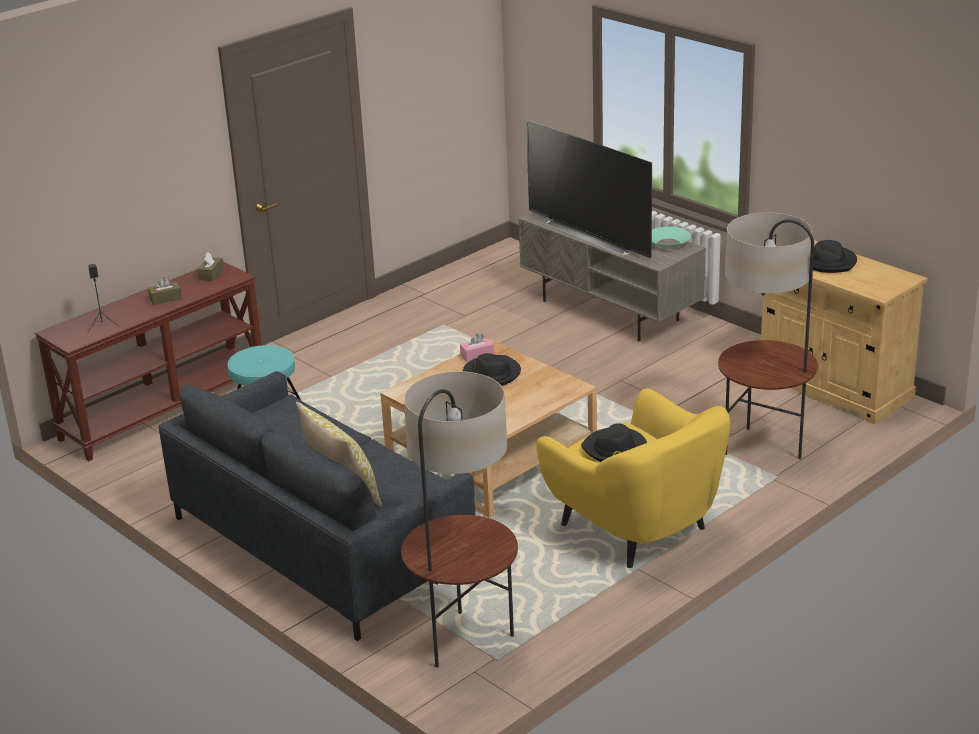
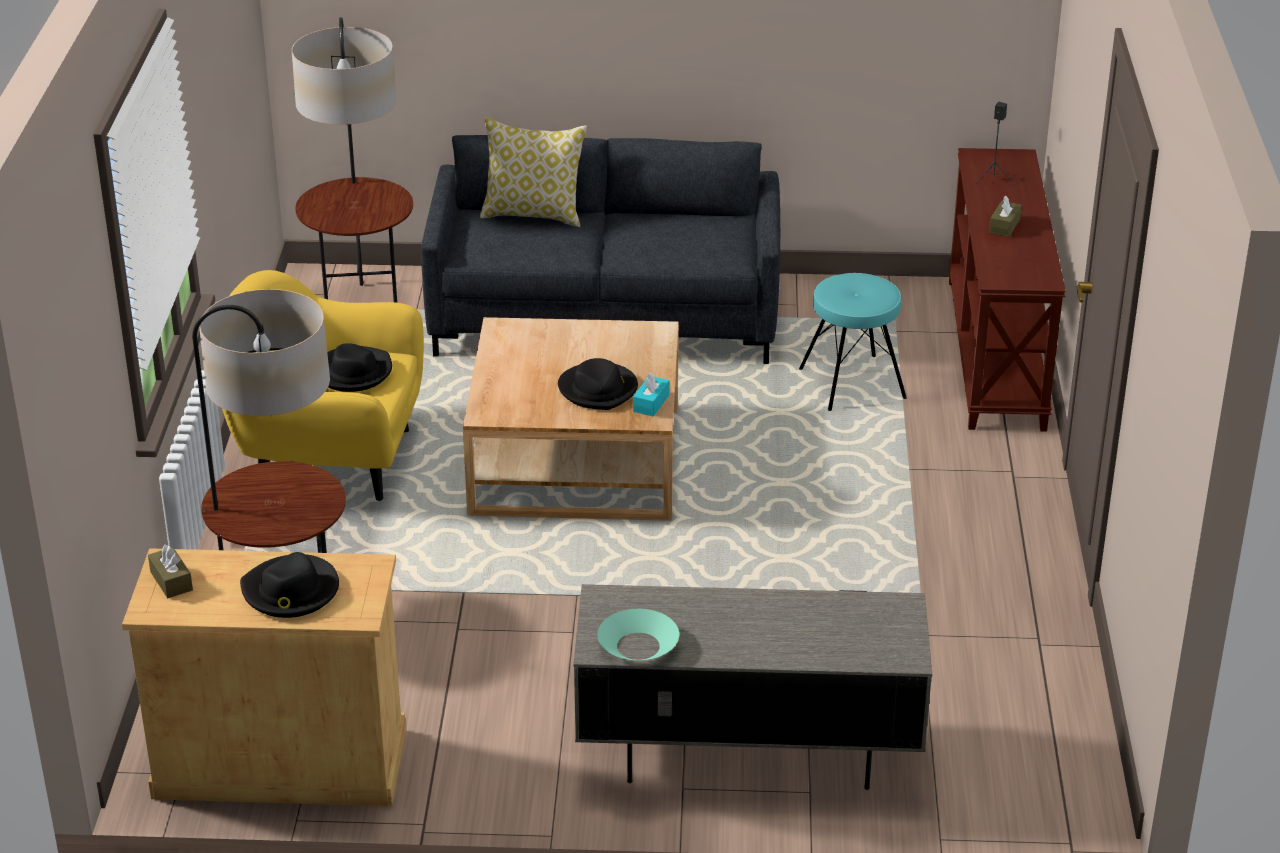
camera: 135 degrees right, 5 degrees up
brown tissue box [197,252,224,281] -> brown tissue box moved to [148,544,193,598]
pink tissue box [460,333,494,362] -> turquoise tissue box [633,372,669,416]
television [526,120,652,259] -> none

